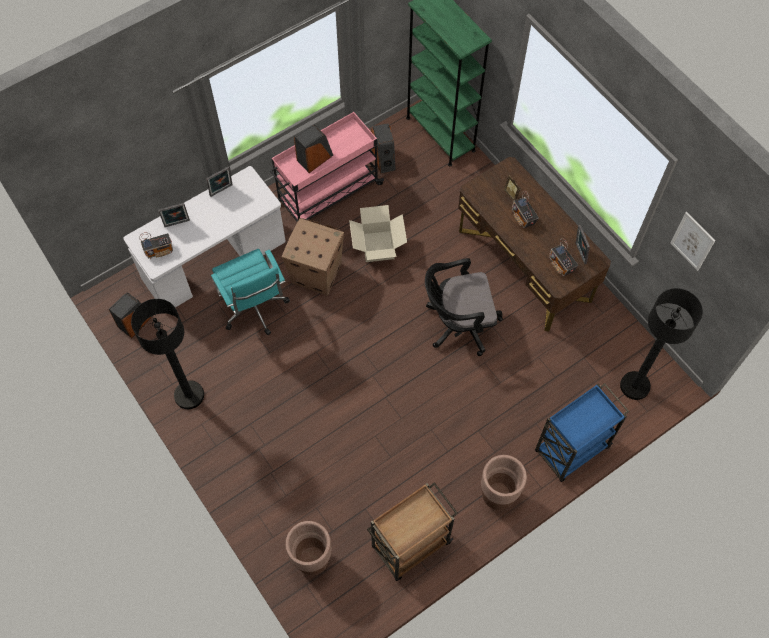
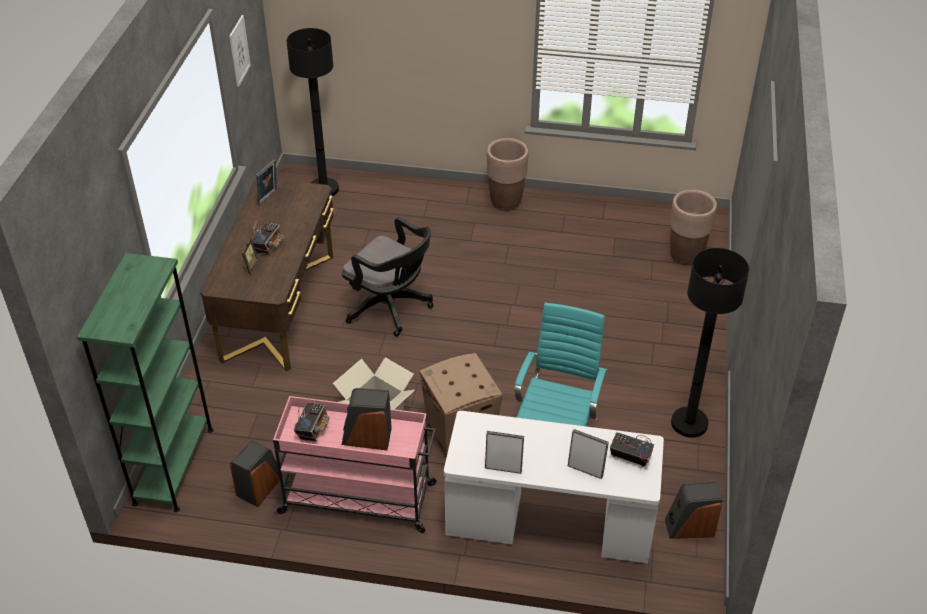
camera: 135 degrees left, 20 degrees down
brown cart [367,482,458,581] -> none
blue cart [535,383,629,482] -> none
radio [549,238,579,276] -> radio moved to [294,402,330,442]

